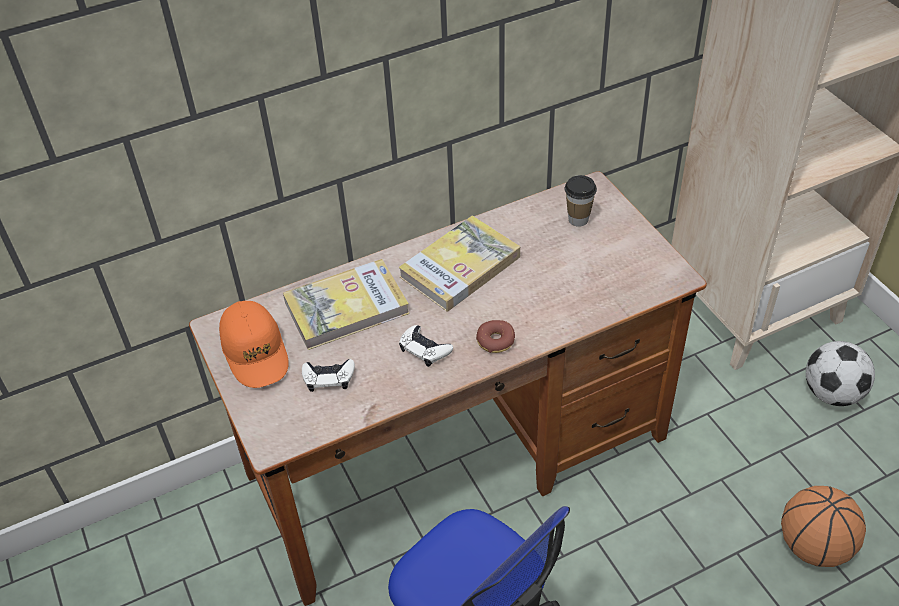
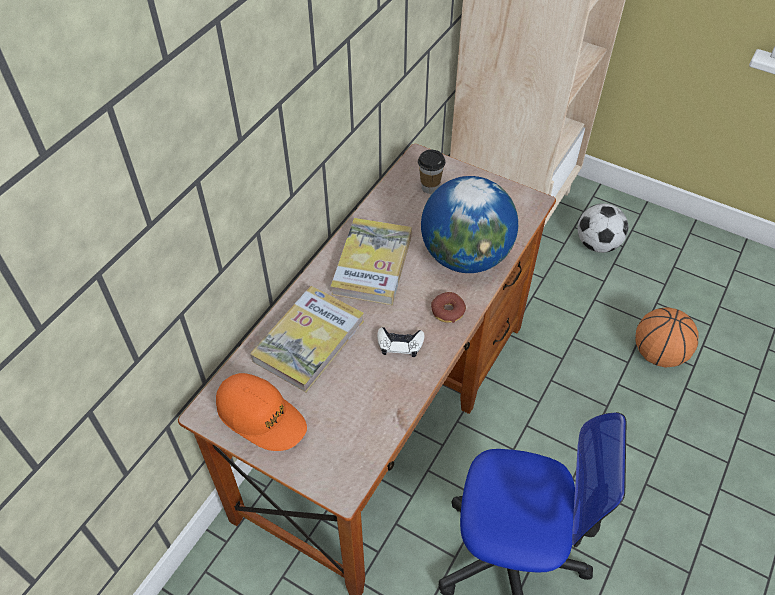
camera: 35 degrees left, 5 degrees up
white game controller [302,359,355,392] -> none
none -> globe [421,176,518,273]

